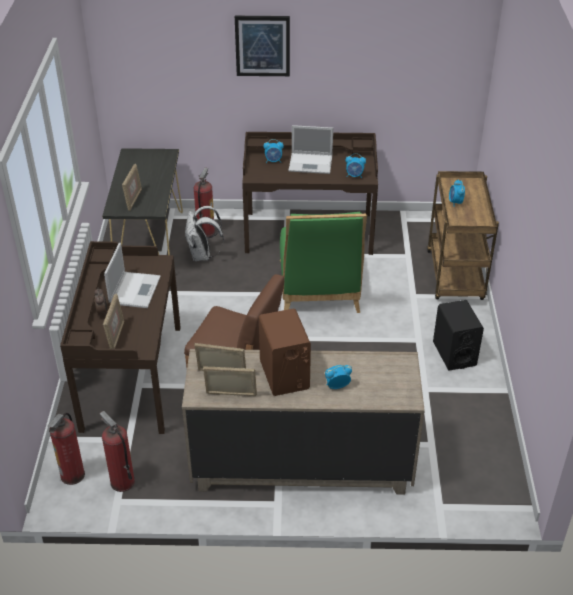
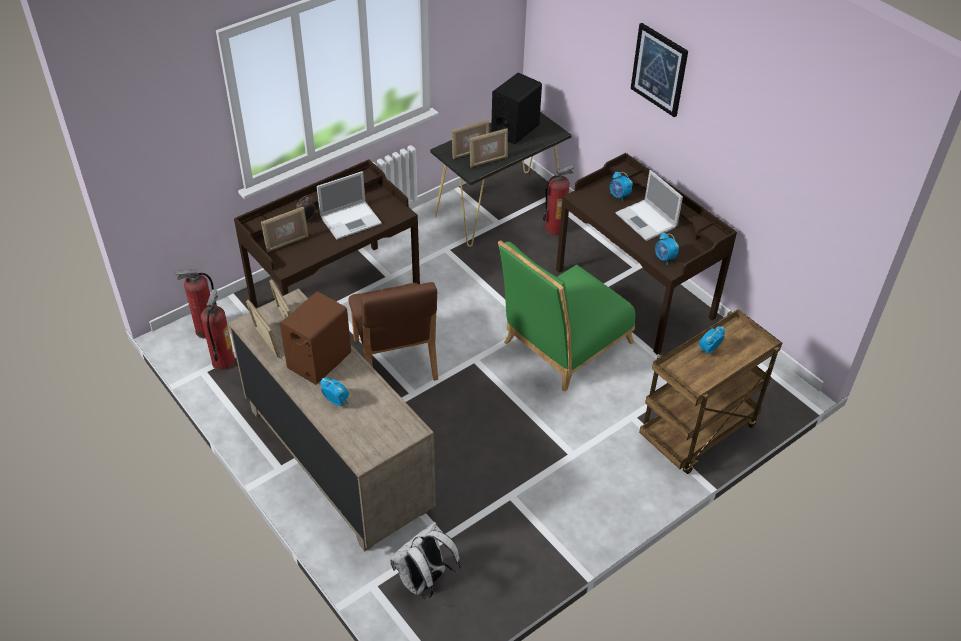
camera: 50 degrees right, 5 degrees up
white backpack [185,206,224,261] -> white backpack moved to [390,522,461,599]
black speaker [433,300,484,371] -> black speaker moved to [491,73,542,144]
none -> picture frame [469,128,508,168]

